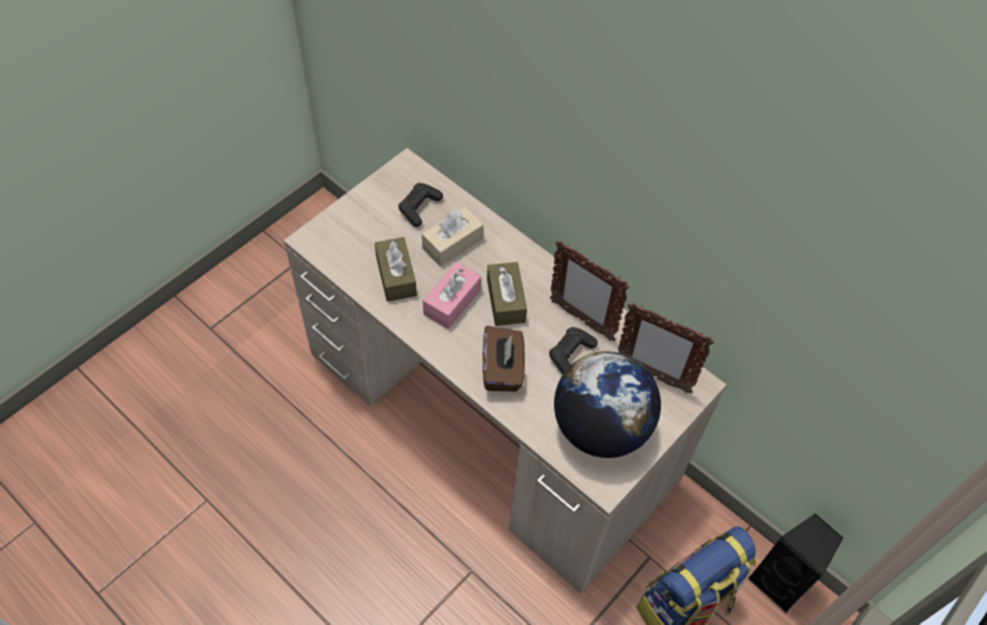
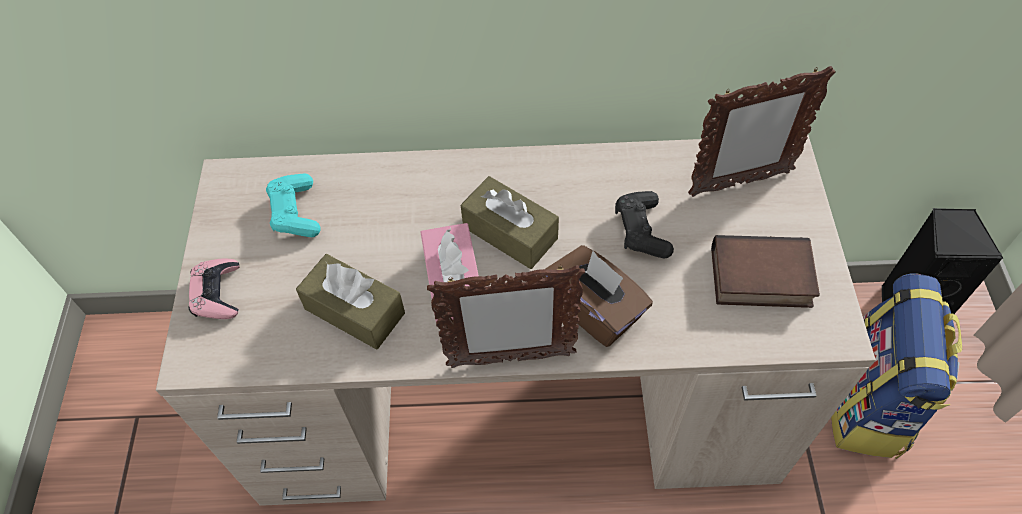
camera: 40 degrees left, 0 degrees up
black game controller [398,183,443,227] -> turquoise game controller [266,173,321,237]
beige tissue box [422,207,484,266] -> none
picture frame [550,241,630,341] -> picture frame moved to [427,264,585,368]
globe [554,351,661,458] -> book [711,235,820,308]
none -> pink game controller [188,258,240,319]

